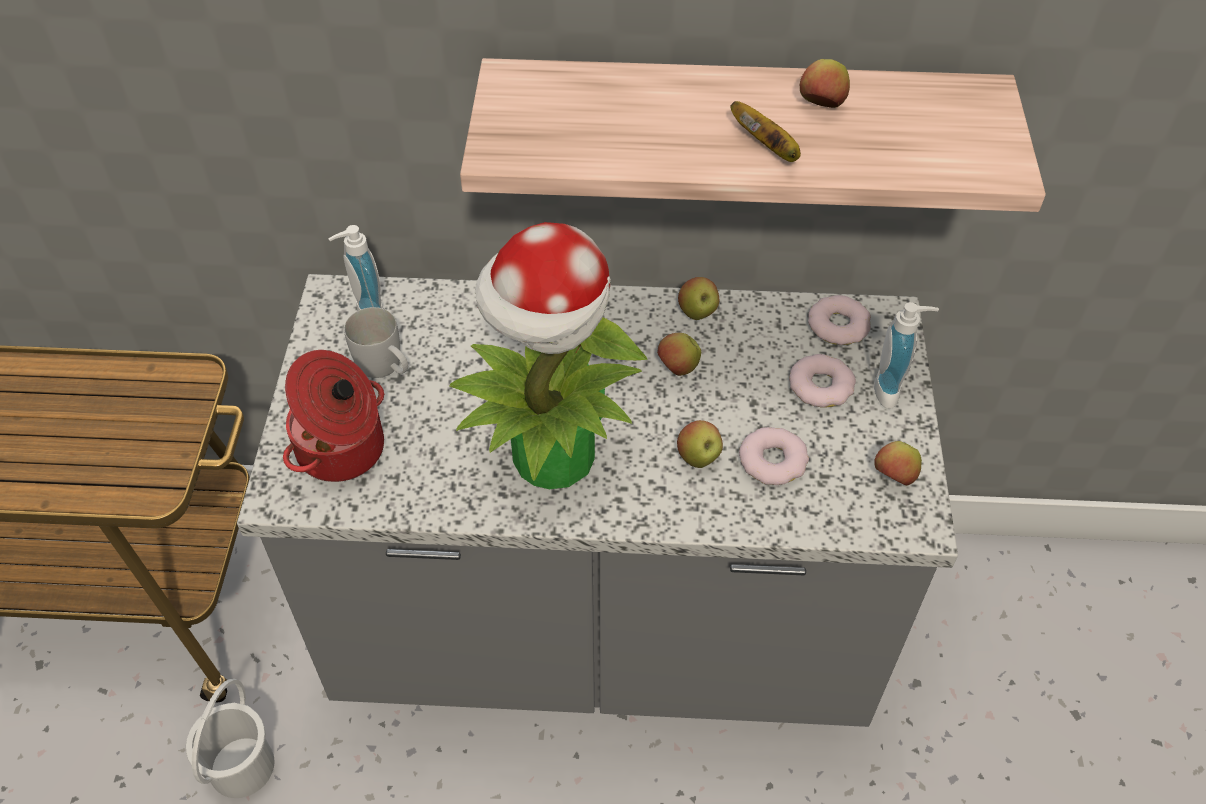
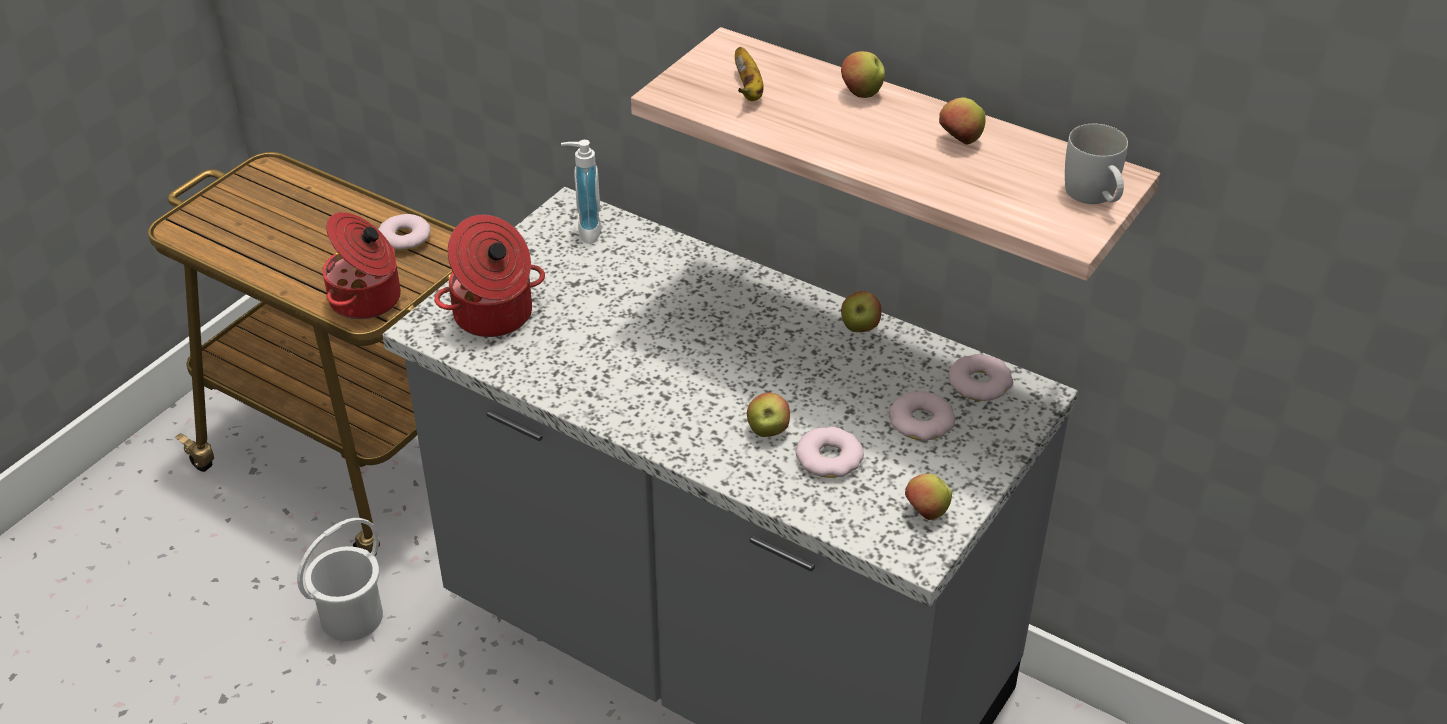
camera: 30 degrees right, 10 degrees down
white mug [344,307,408,378] -> white mug moved to [1065,124,1128,204]
potted plant [449,222,648,489] -> none
apple [657,333,701,376] -> apple moved to [841,51,885,98]
banana [730,101,801,162] -> banana moved to [735,47,763,101]
soap dispenser [874,302,939,409] -> none
none -> cooking pot [322,212,401,319]
none -> donut [378,214,431,250]

